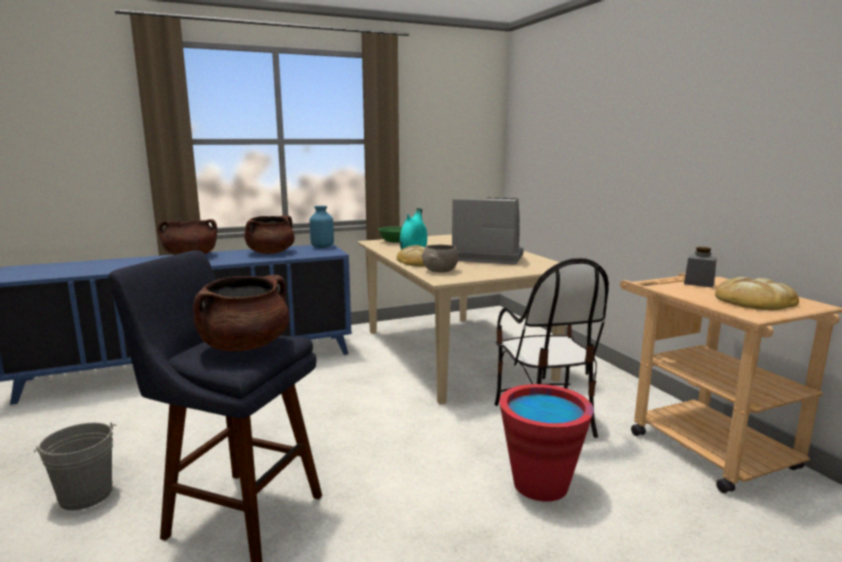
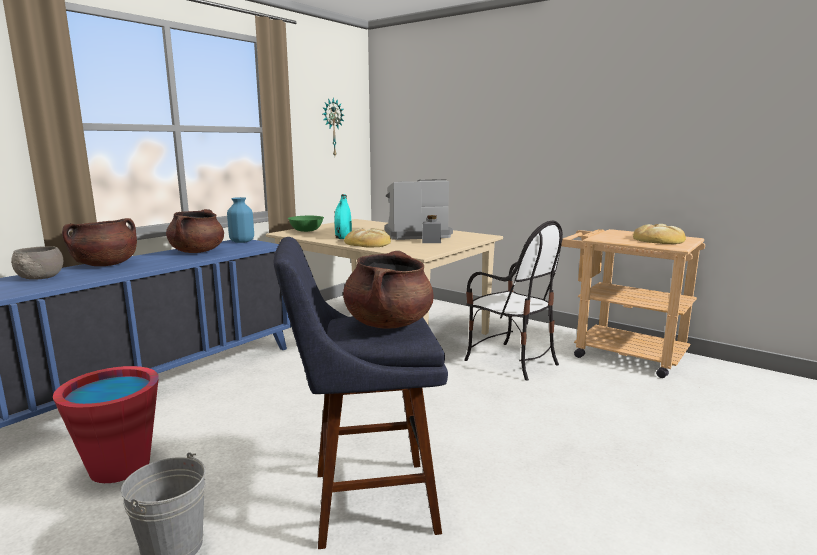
camera: 30 degrees left, 0 degrees up
grey bowl [422,245,459,273] -> grey bowl moved to [11,246,63,280]
red bucket [499,384,594,502] -> red bucket moved to [53,366,159,483]
grey jar [684,247,717,288] -> grey jar moved to [422,215,441,243]
none -> wall clock [322,98,344,155]

